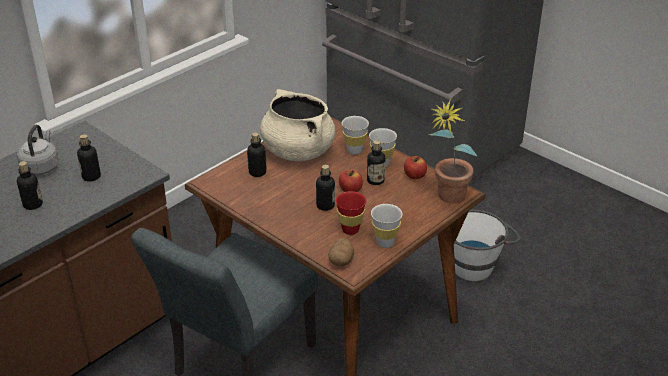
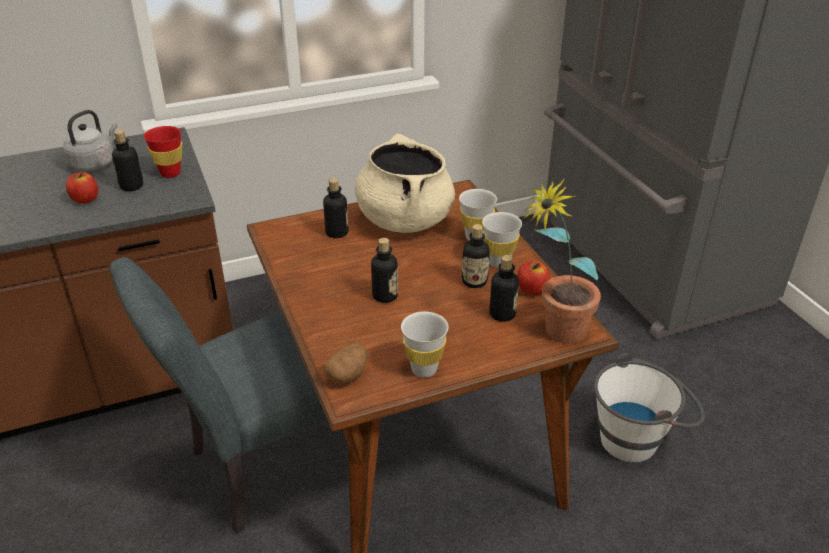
camera: 25 degrees right, 0 degrees up
bottle [17,161,43,210] -> bottle moved to [489,255,519,322]
red cup [336,191,366,235] -> red cup moved to [144,126,182,178]
apple [339,170,363,192] -> apple moved to [66,172,98,204]

